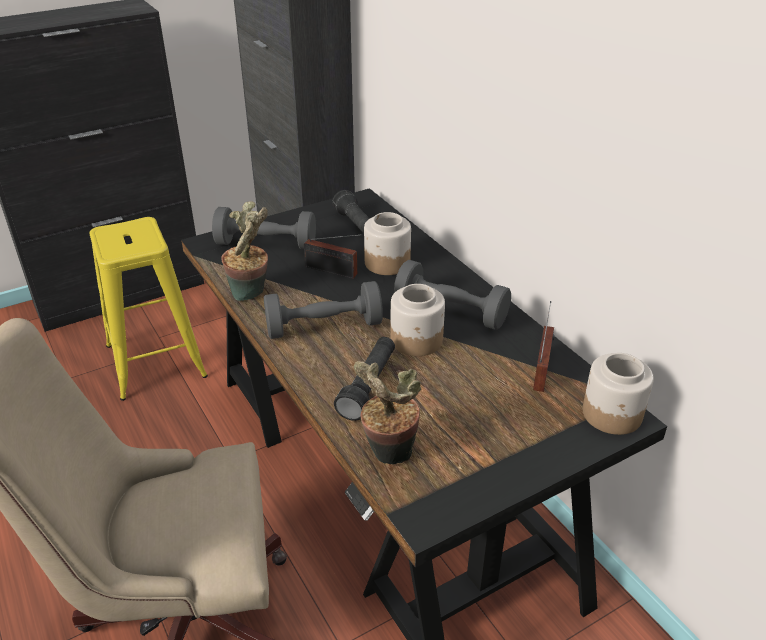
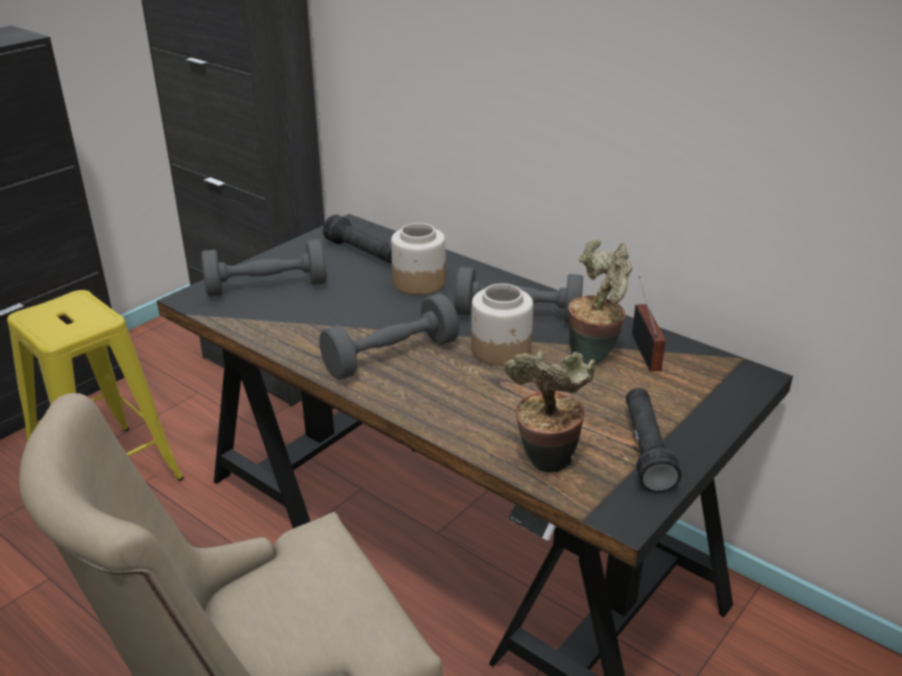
camera: 20 degrees left, 5 degrees down
potted plant [221,201,268,301] -> potted plant moved to [568,240,632,365]
radio [304,234,362,279] -> none
black flashlight [334,337,395,421] -> black flashlight moved to [626,388,682,493]
jar [583,353,654,435] -> none

